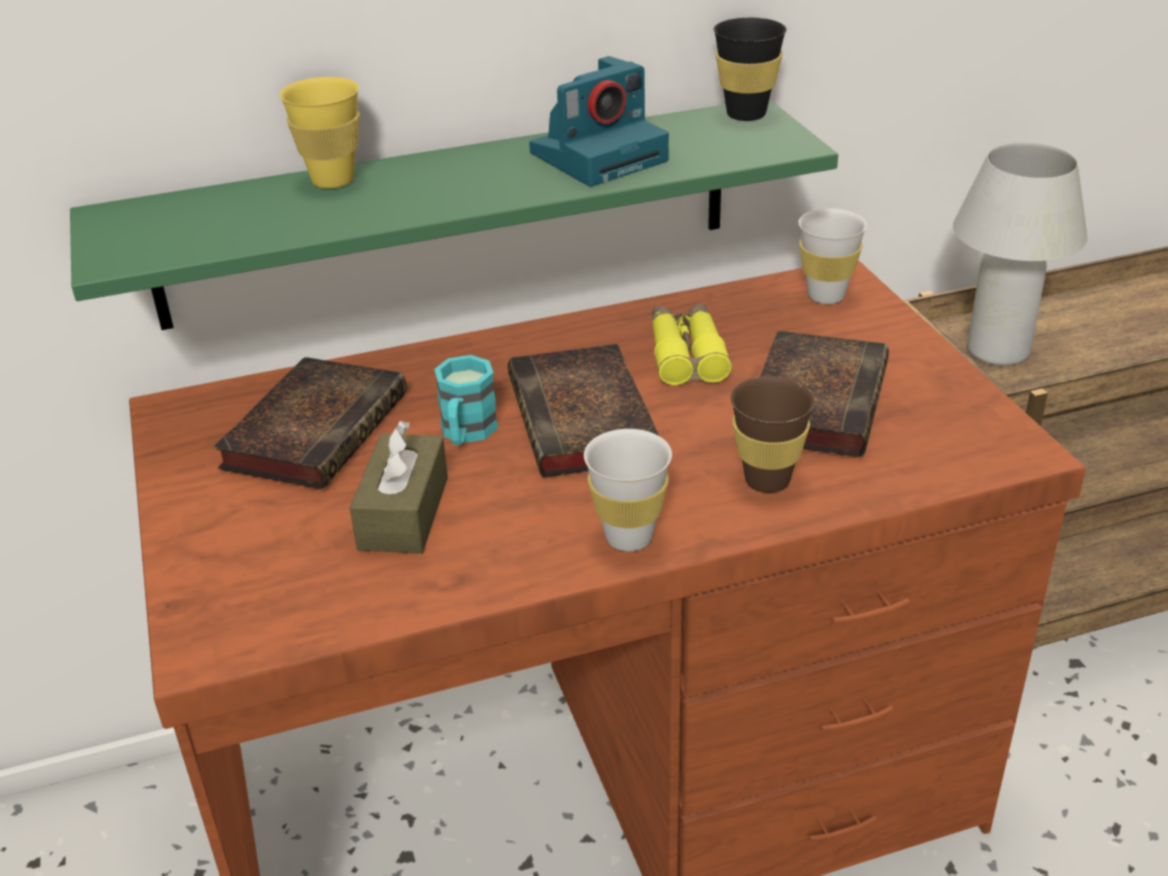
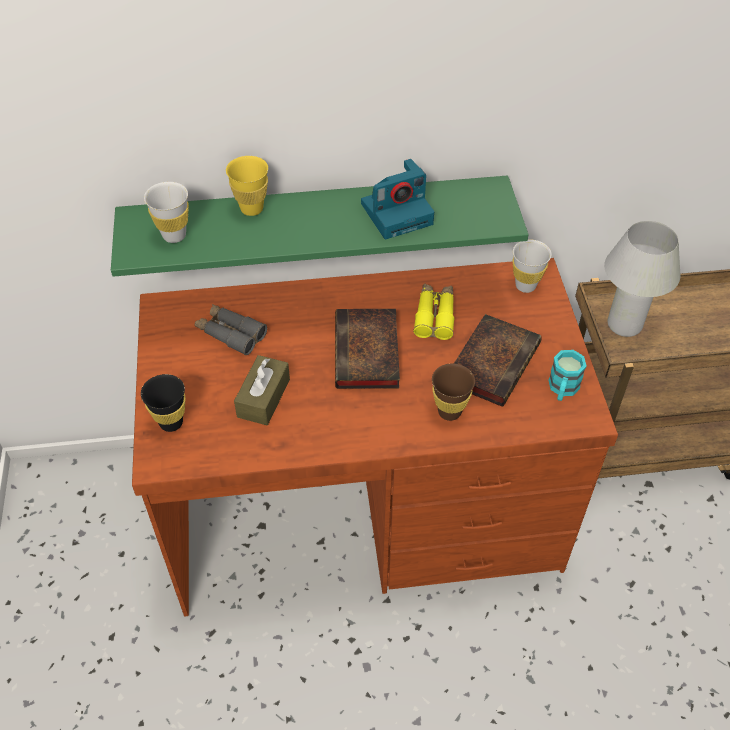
camera: 10 degrees right, 15 degrees up
book [213,357,407,490] -> grey binoculars [195,304,267,355]
turquoise mug [434,355,498,445] -> turquoise mug moved to [549,350,586,401]
white cup [584,429,672,551] -> white cup moved to [144,182,189,243]
black cup [714,17,787,121] -> black cup moved to [141,374,186,432]

